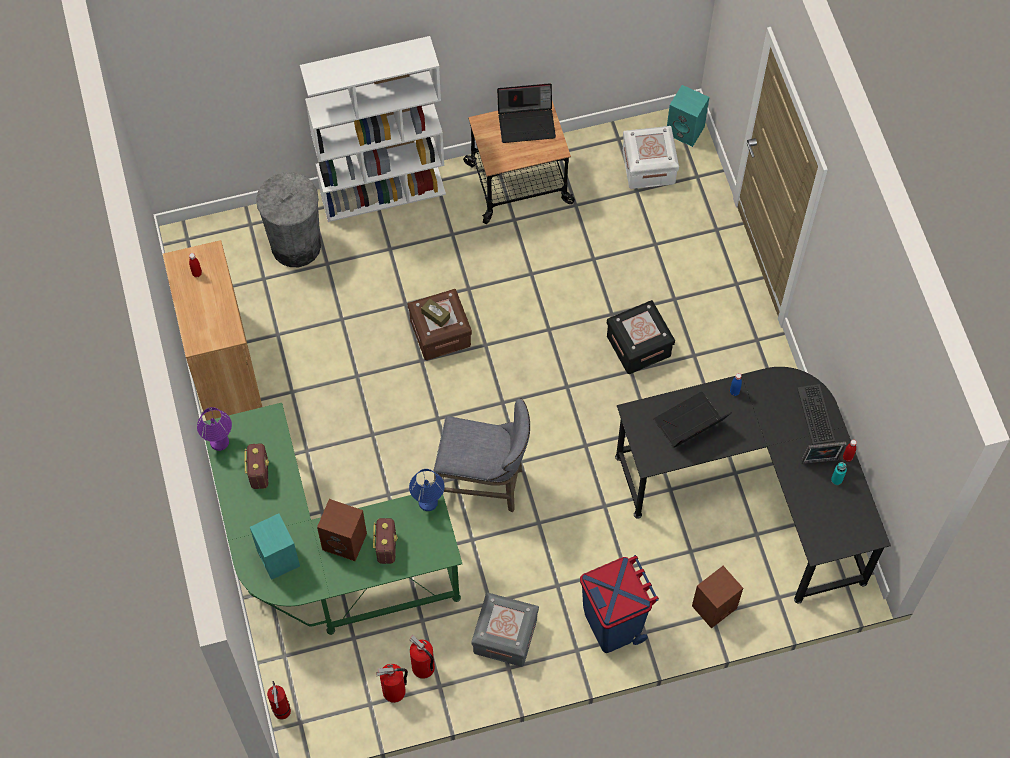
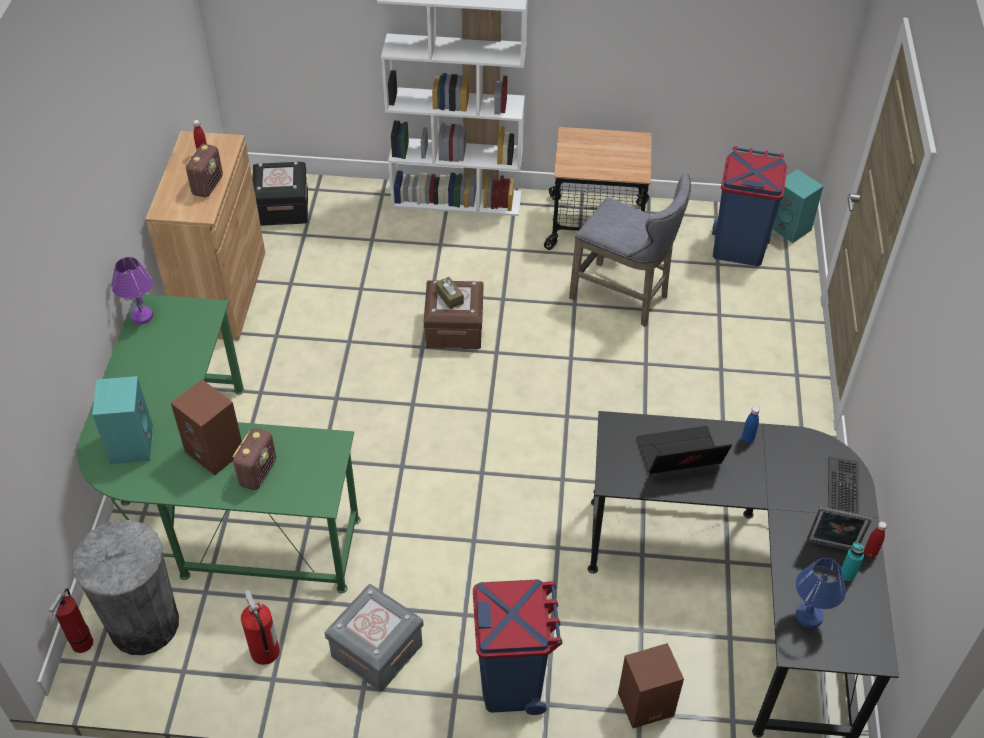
camera: 20 degrees right, 15 degrees down
radio [244,443,269,489] -> radio moved to [185,144,223,197]
grey trash can [256,172,321,267] -> grey trash can moved to [72,520,179,655]
fire extinguisher [376,664,408,703] -> none
blue table lamp [409,469,444,511] -> blue table lamp moved to [796,558,846,628]
grey stool [433,398,530,512] -> grey stool moved to [569,174,691,327]
laptop [497,83,556,143] -> none
black storage box [607,300,675,374] -> black storage box moved to [252,162,308,226]
white storage box [622,126,679,189] -> blue trash can [712,146,787,266]

